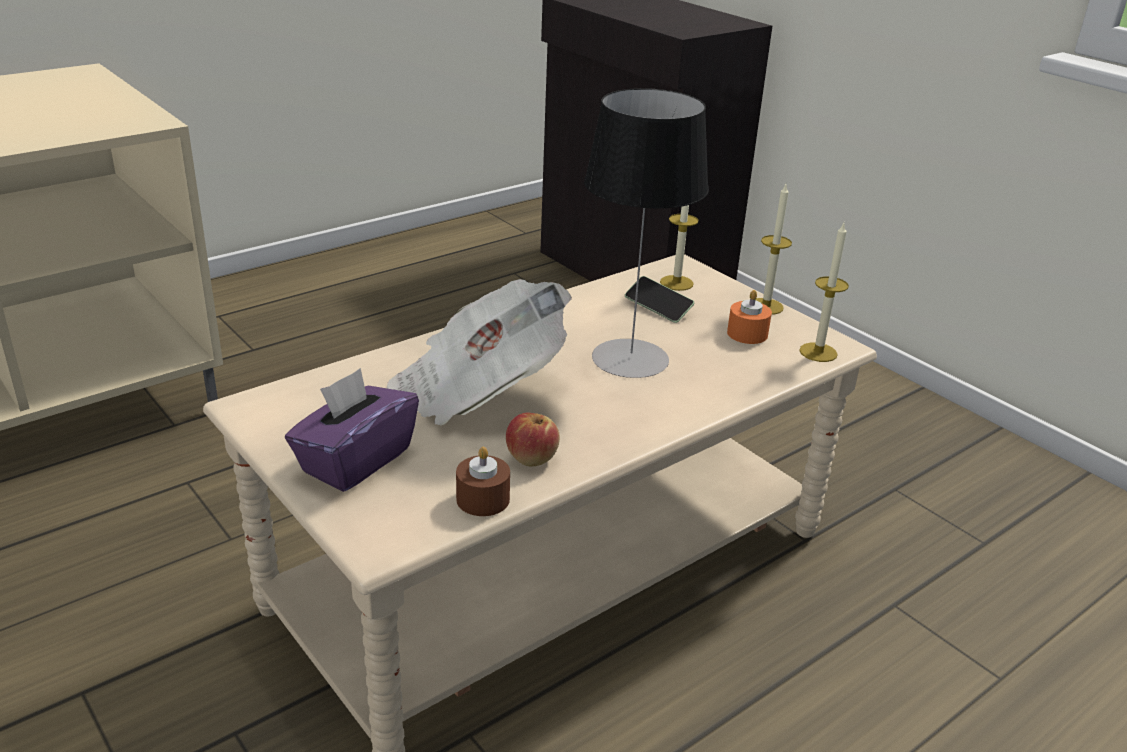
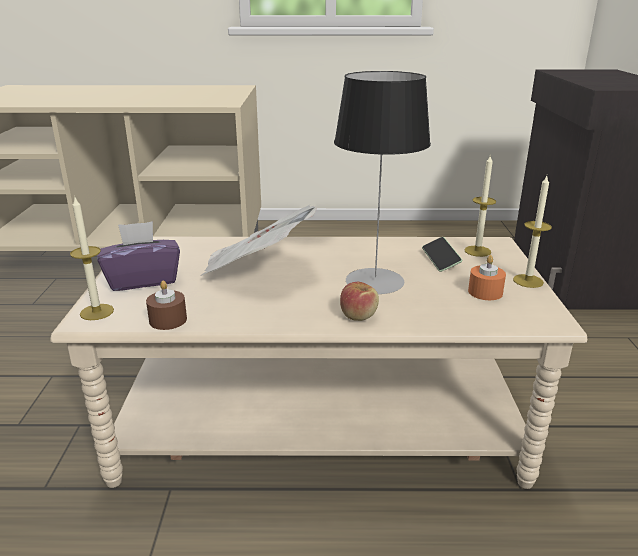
camera: 40 degrees right, 5 degrees down
apple [506,413,560,467] -> apple moved to [340,282,379,321]
candle [799,223,849,362] -> candle moved to [70,198,114,320]

